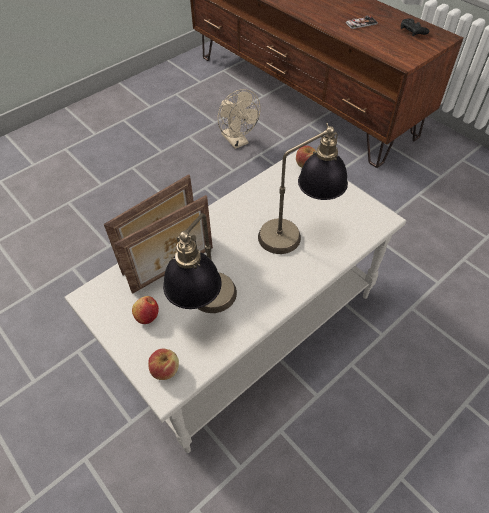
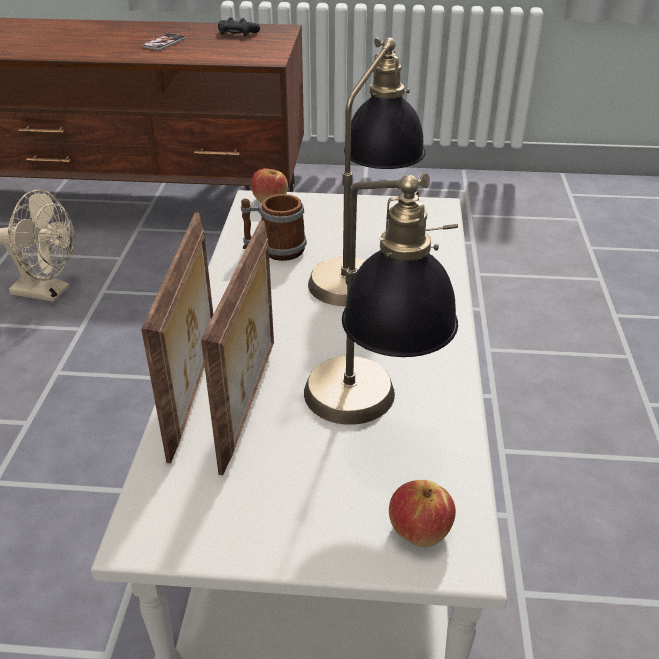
camera: 45 degrees left, 15 degrees down
apple [132,296,159,324] -> none
none -> mug [241,194,306,261]

